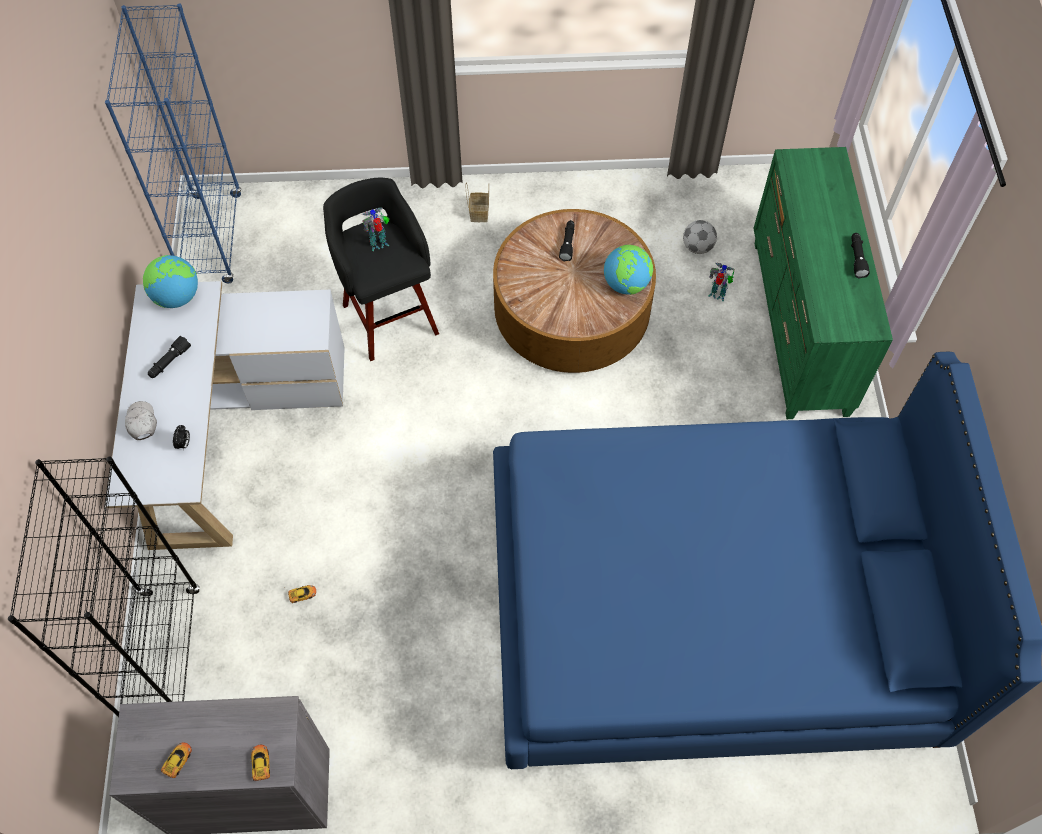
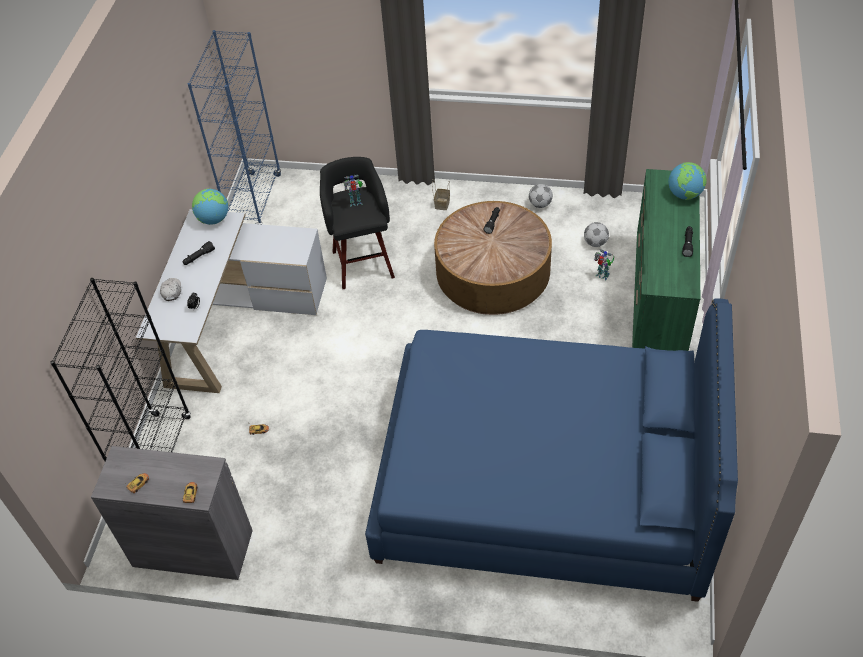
camera: 15 degrees right, 10 degrees down
globe [604,245,653,295] -> globe moved to [669,162,707,200]
none -> football [529,184,553,208]

